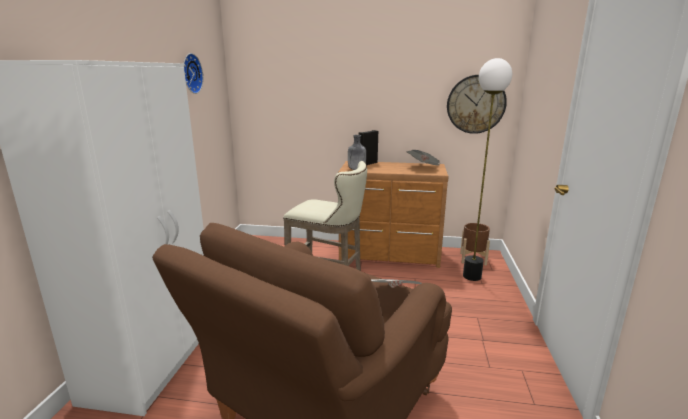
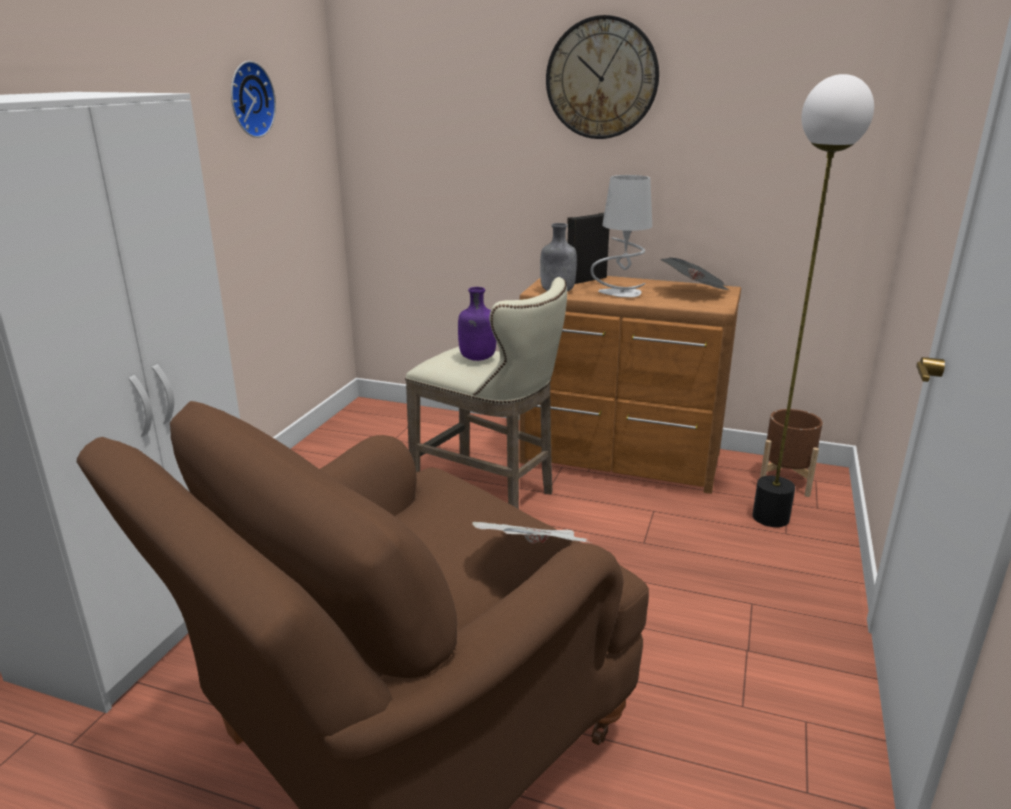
camera: 10 degrees right, 5 degrees up
wall clock [447,75,507,134] -> wall clock moved to [546,15,659,139]
none -> purple bottle [458,287,496,361]
none -> grey table lamp [591,175,652,297]

